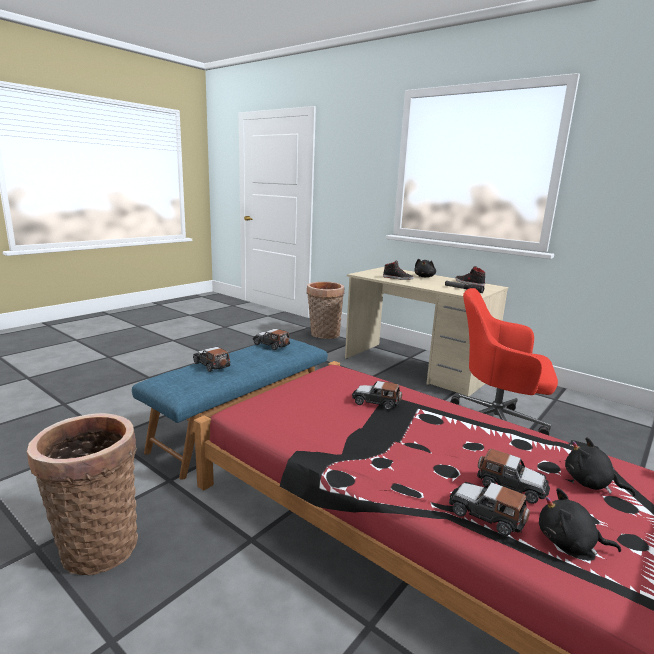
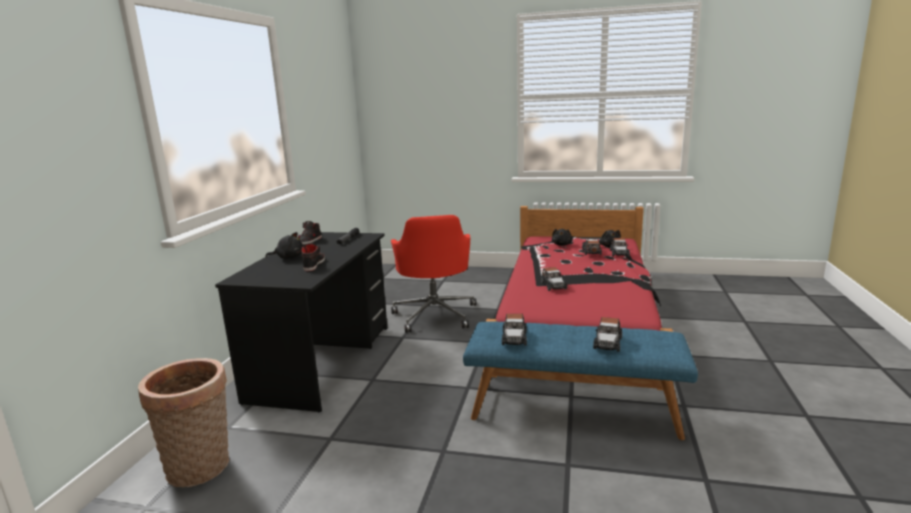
camera: 115 degrees left, 0 degrees up
basket [27,413,138,575] -> none
beige desk [345,267,508,396] -> black desk [215,232,388,413]

